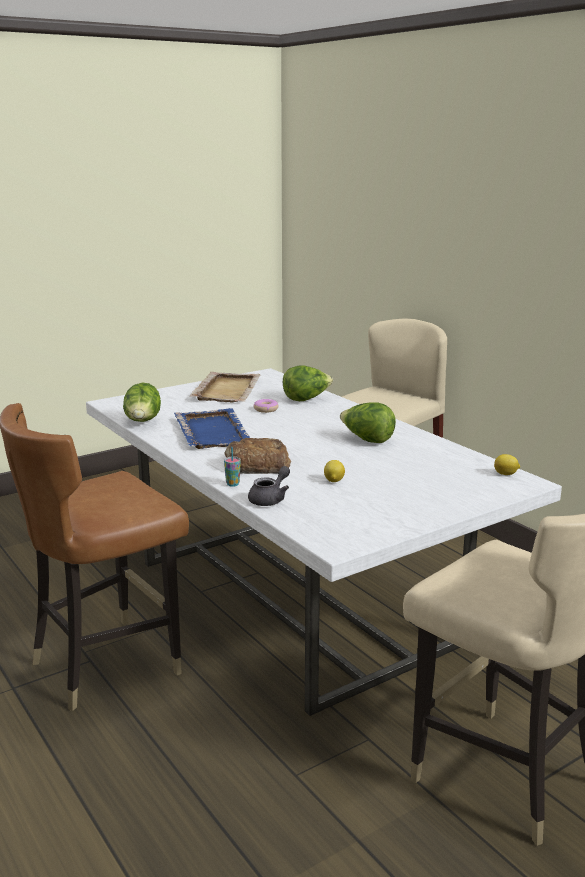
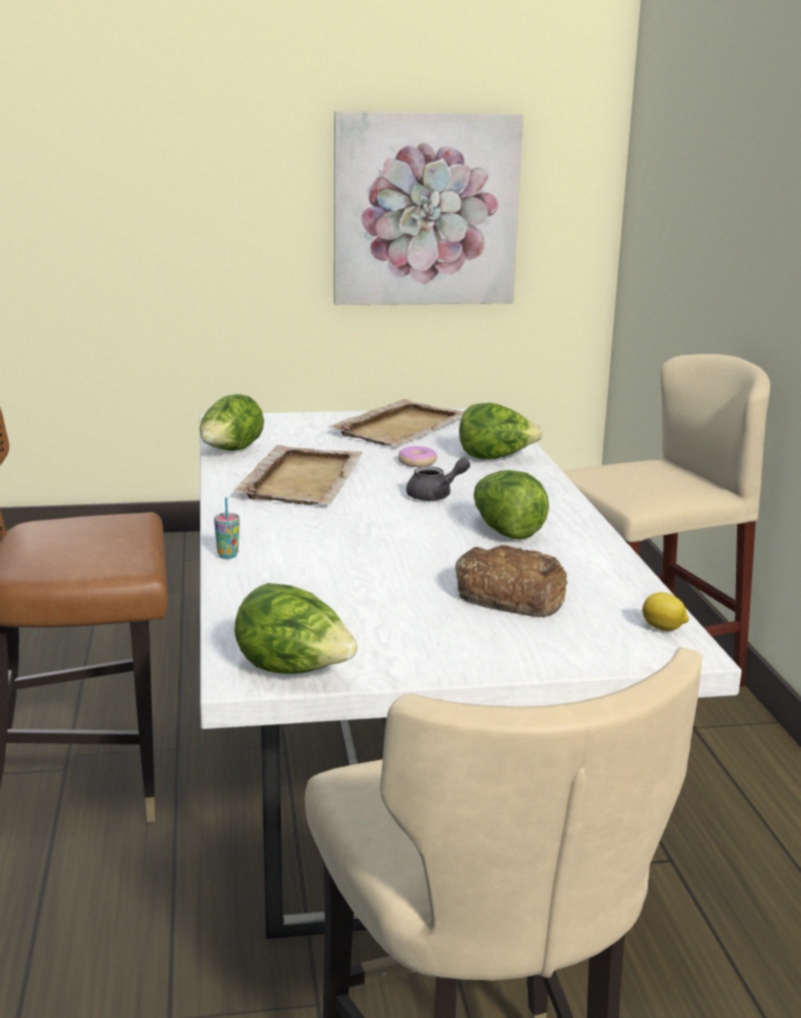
camera: 25 degrees right, 0 degrees up
blue tray [174,408,250,449] -> beige tray [233,445,362,505]
bread [224,438,291,474] -> bread moved to [455,545,568,617]
grey teapot [248,466,290,506] -> grey teapot moved to [406,457,470,501]
lemon [324,460,345,482] -> none
none -> lettuce [234,583,357,674]
none -> picture [334,111,523,305]

